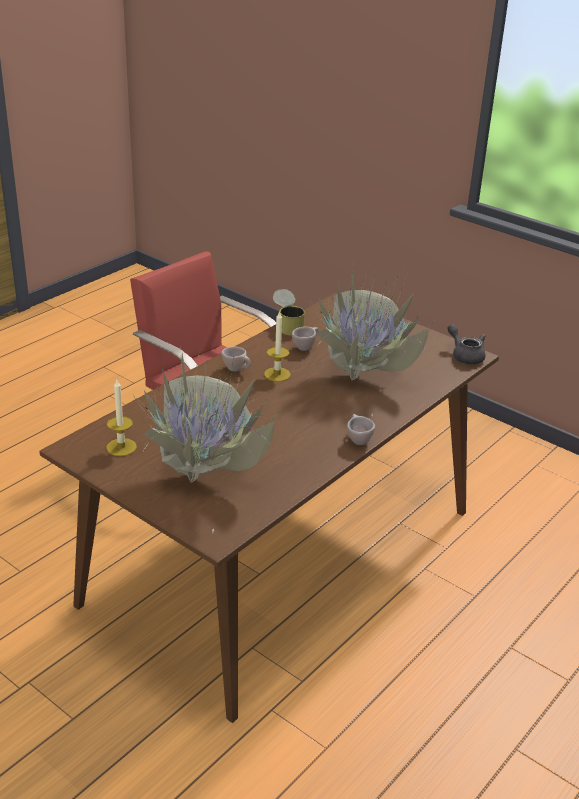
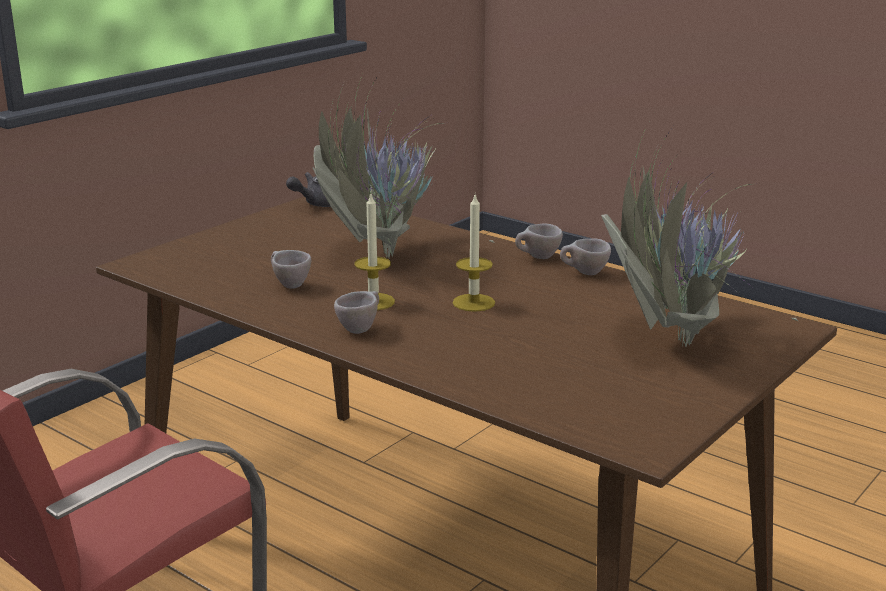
camera: 90 degrees left, 10 degrees down
candle [106,380,137,456] -> candle moved to [453,195,495,312]
can [273,289,305,335] -> none
none -> beige cup [560,238,611,275]

